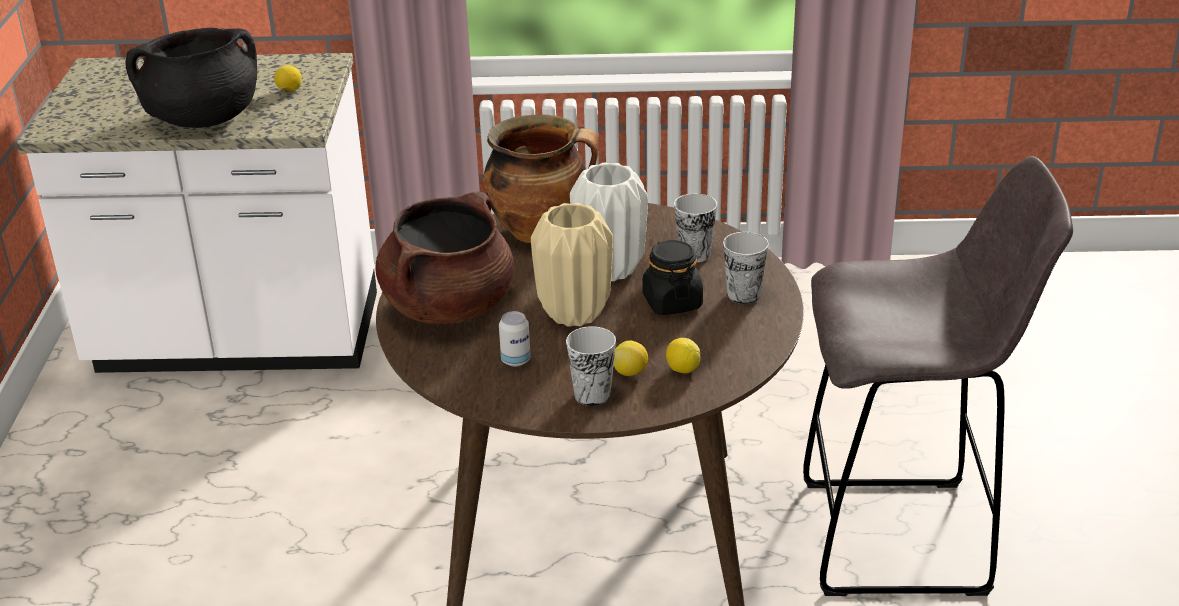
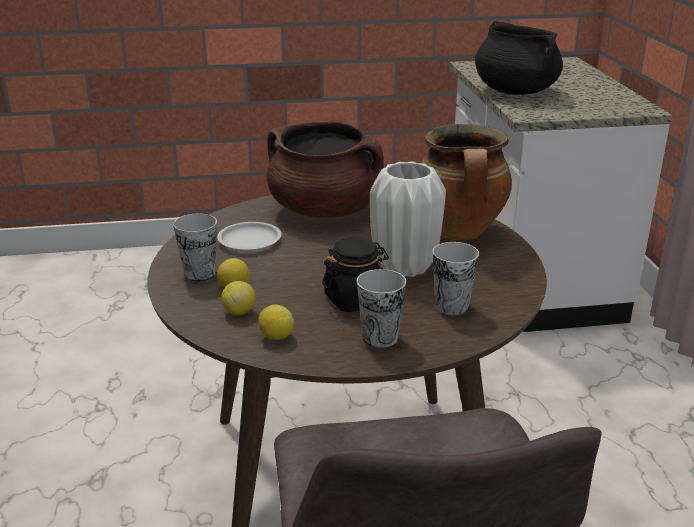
camera: 80 degrees right, 5 degrees down
lemon [274,65,302,92] -> lemon moved to [258,305,294,340]
can [499,311,531,367] -> white plate [217,222,281,251]
beige vase [531,203,613,327] -> none

